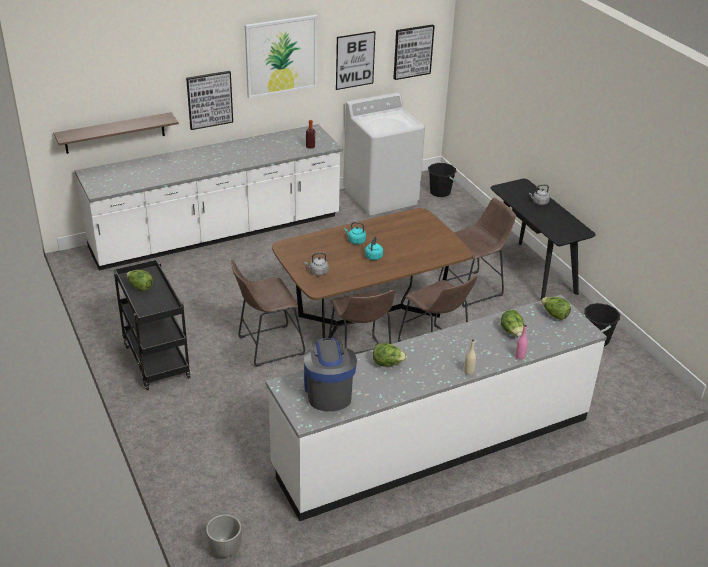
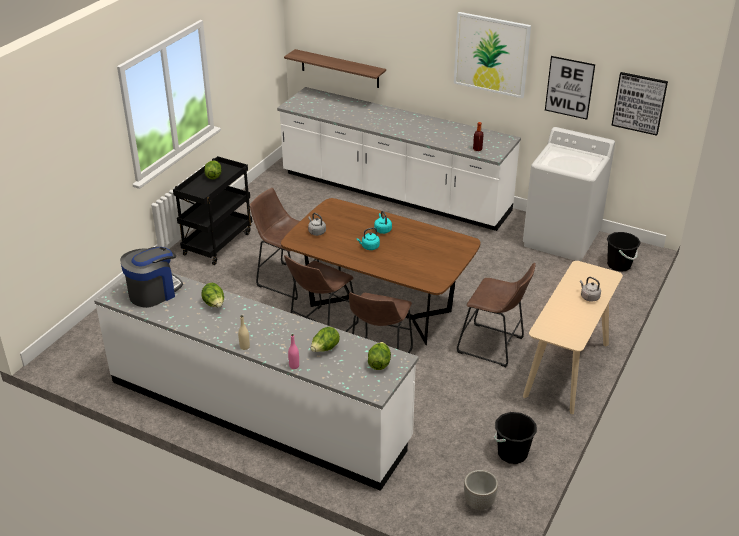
camera: 55 degrees right, 0 degrees up
picture [186,71,233,130] -> none
planter [206,514,242,557] -> planter moved to [464,470,498,510]
black console table [491,179,595,299] -> beige console table [523,261,623,414]

